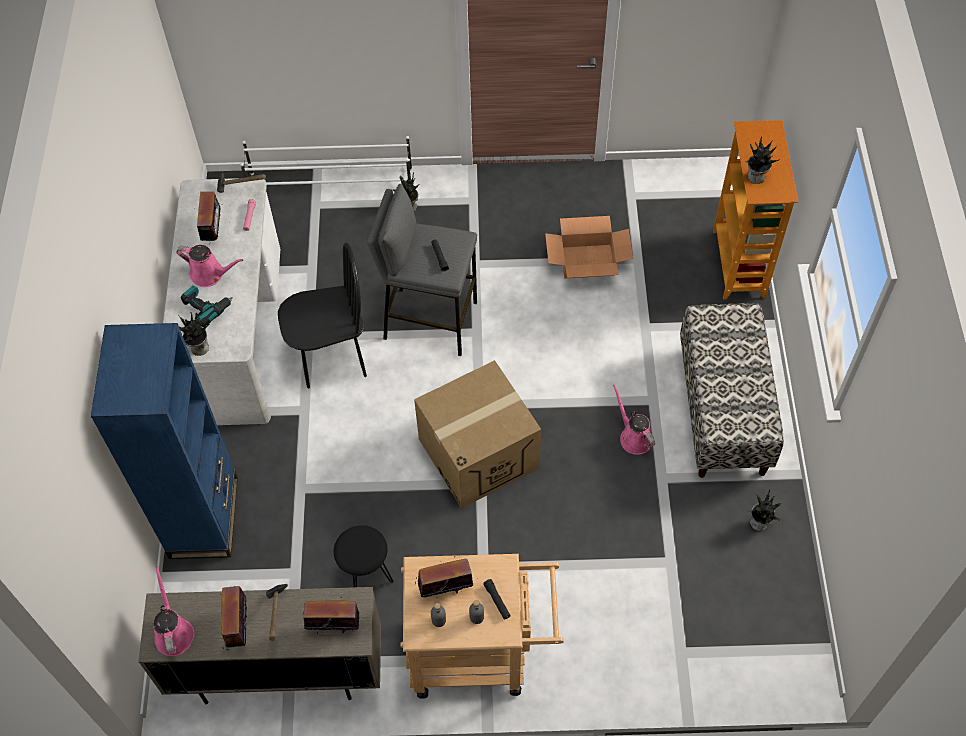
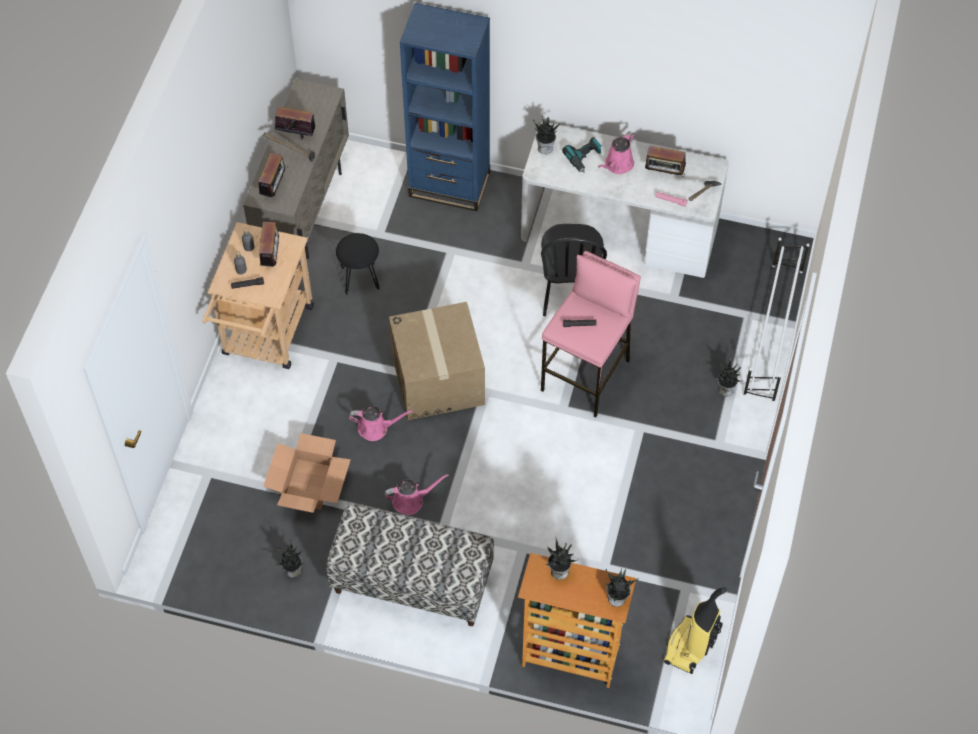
camera: 105 degrees right, 0 degrees up
pink watering can [153,566,195,656] -> pink watering can moved to [349,406,413,441]
grey stool [367,184,477,356] -> pink stool [541,251,641,418]
cardboard box [545,216,633,278] -> cardboard box moved to [263,433,351,513]
none -> potted plant [605,568,638,607]
none -> vacuum cleaner [664,587,727,674]

